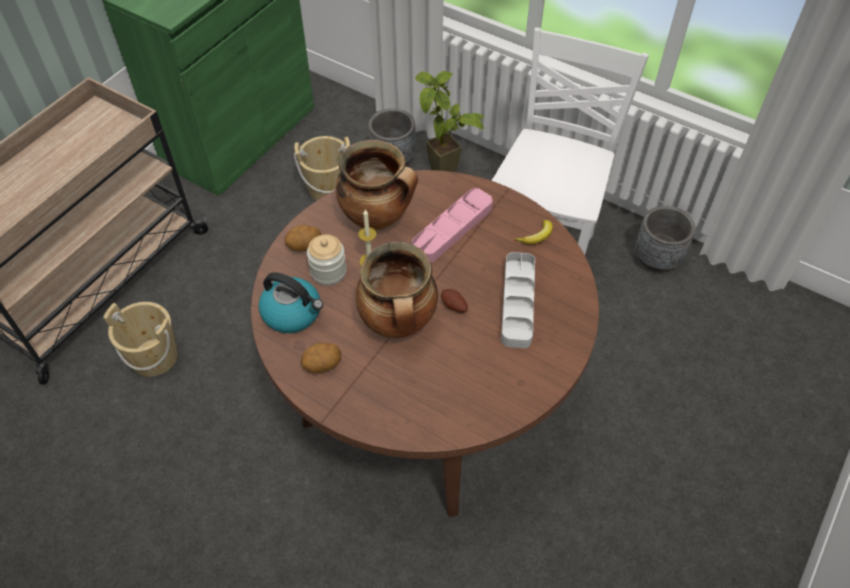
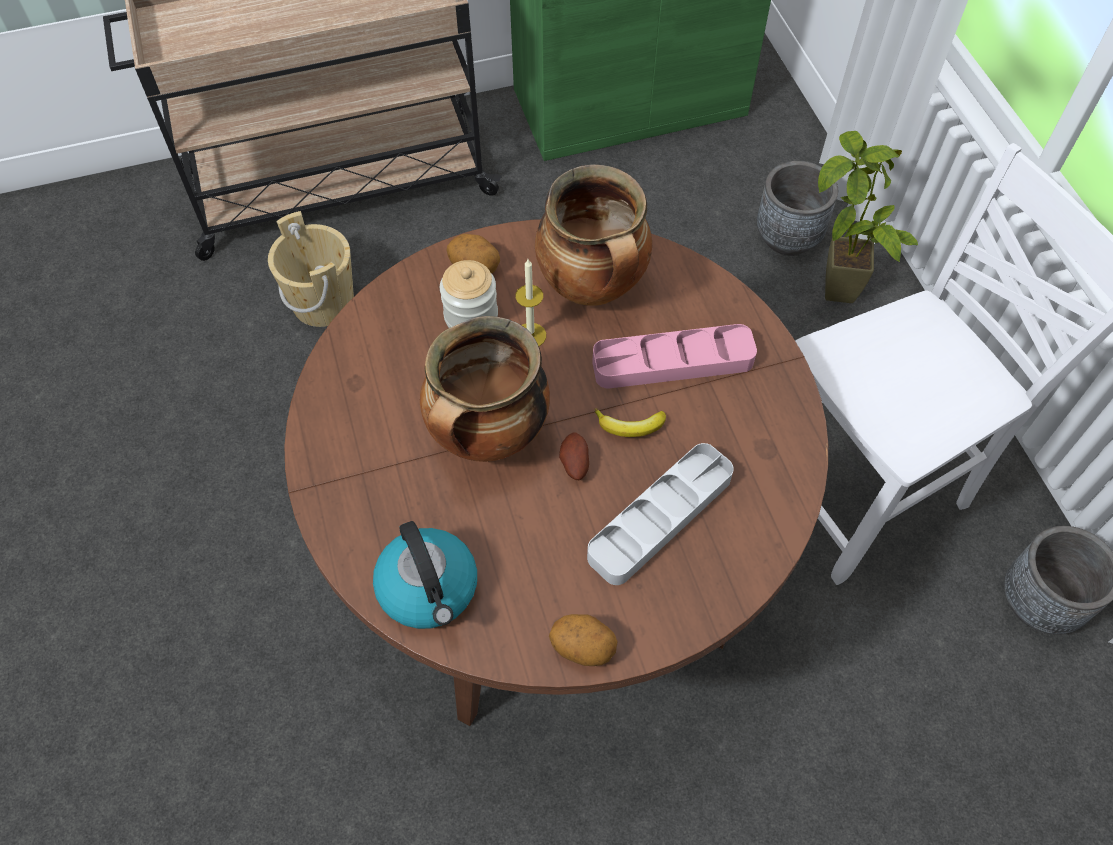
camera: 40 degrees right, 5 degrees up
kettle [258,272,323,333] -> kettle moved to [373,521,477,629]
beige bucket [294,136,350,200] -> none
potato [301,343,341,373] -> potato moved to [549,614,617,666]
banana [514,220,553,244] -> banana moved to [594,408,666,437]

